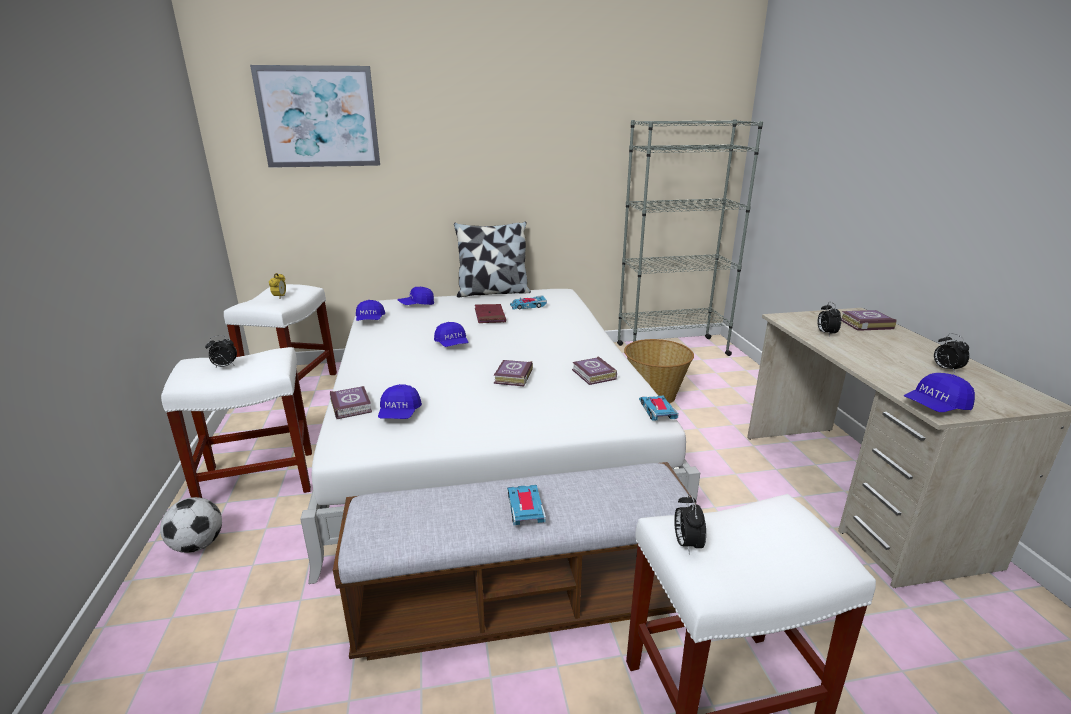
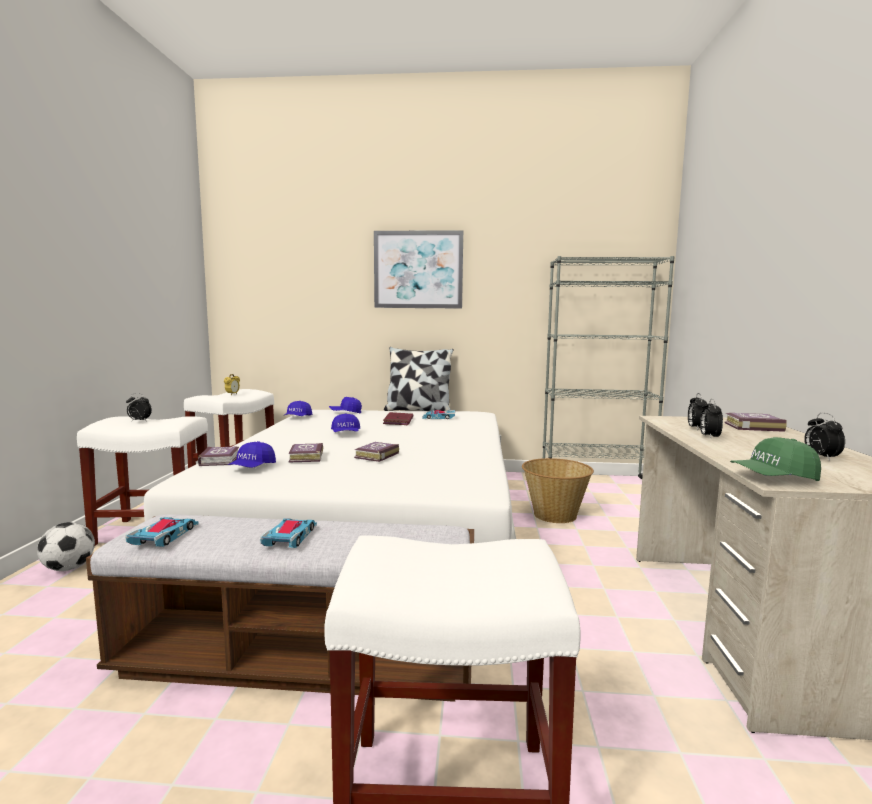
camera: 15 degrees right, 15 degrees down
picture [250,65,380,168] -> picture moved to [374,230,463,309]
book [572,356,617,385] -> book moved to [288,443,323,462]
toy car [639,396,679,421] -> toy car moved to [125,517,199,547]
alarm clock [674,493,706,555] -> alarm clock moved to [700,399,723,438]
blue cap [904,373,975,412] -> green cap [730,437,821,481]

